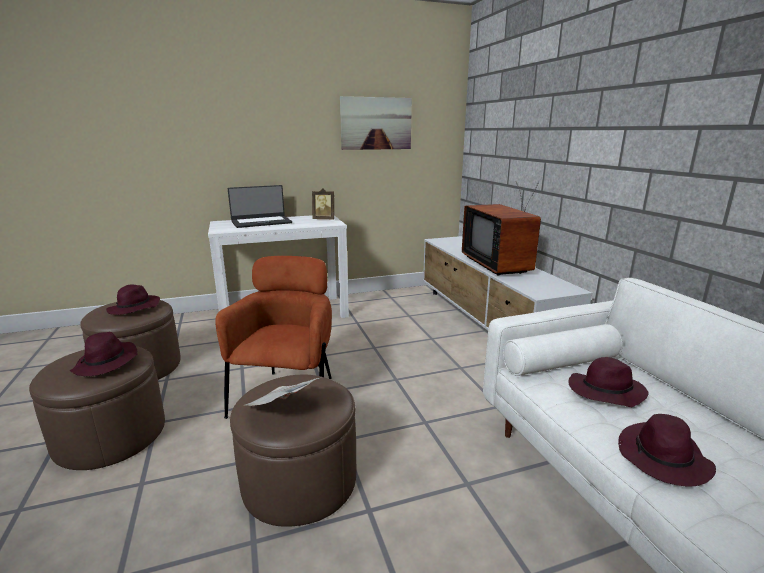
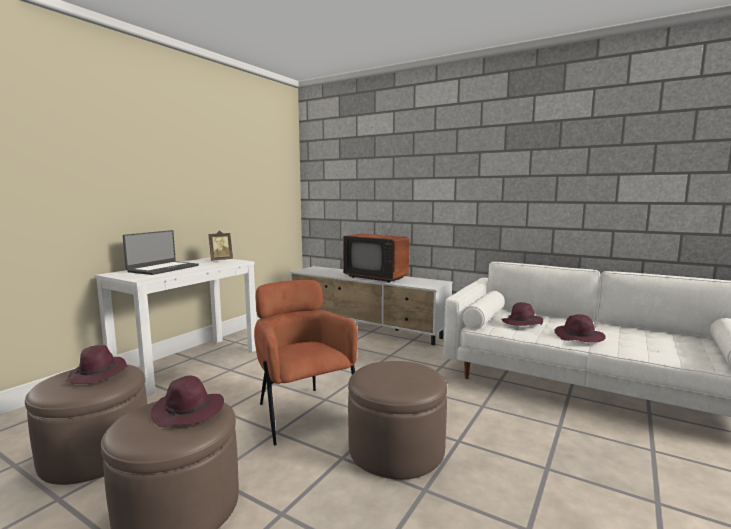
camera: 40 degrees left, 10 degrees down
newspaper [245,378,319,406] -> none
picture [340,96,412,150] -> none

